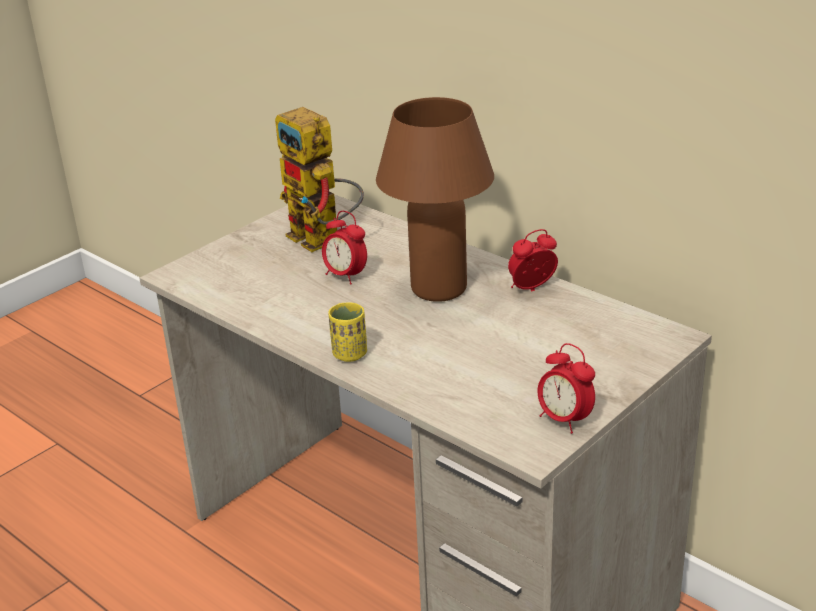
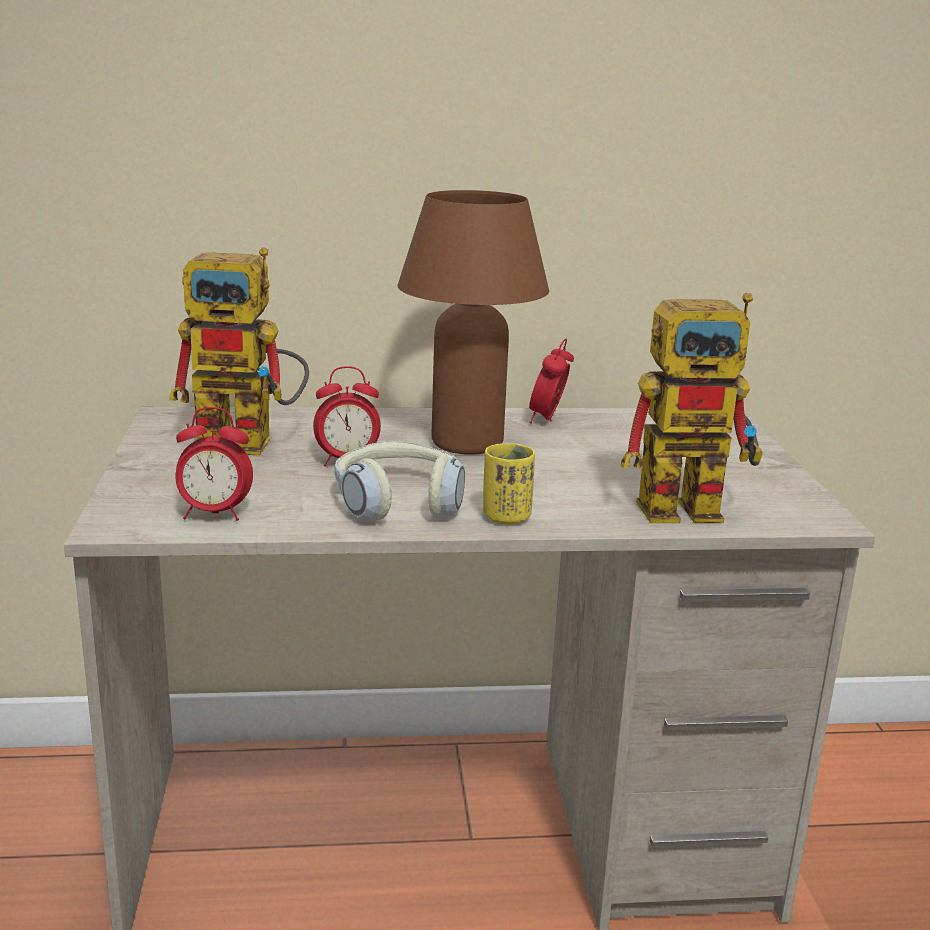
camera: 50 degrees left, 10 degrees down
alarm clock [538,343,595,434] -> alarm clock moved to [175,407,253,521]
none -> headphones [335,441,465,521]
none -> toy robot [621,293,763,523]

